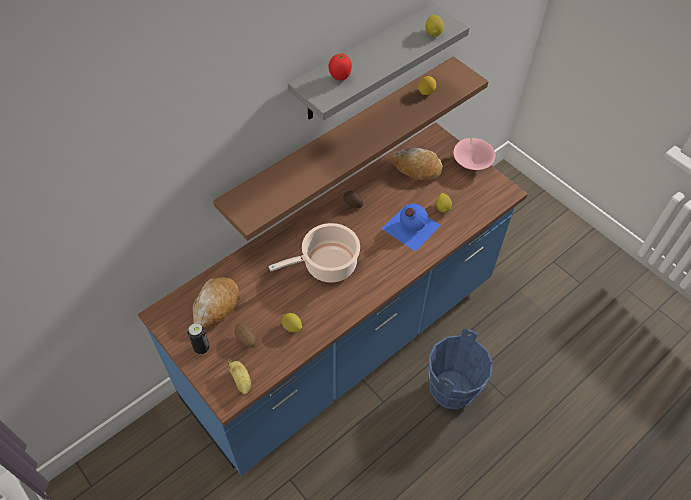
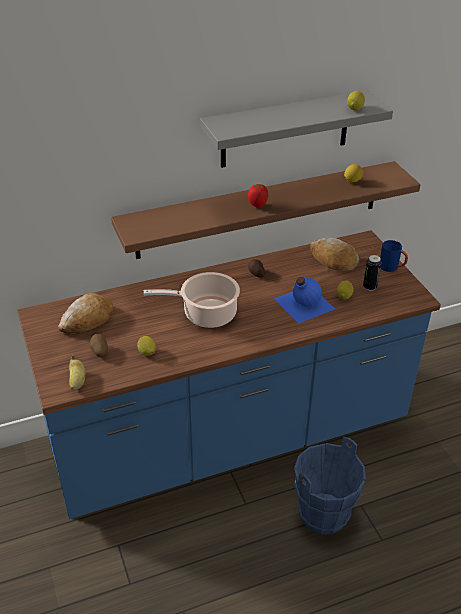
camera: 20 degrees right, 15 degrees down
can [188,323,210,354] -> can moved to [363,255,382,291]
tomato [329,53,352,81] -> tomato moved to [248,184,268,208]
pink bowl [453,138,495,170] -> blue mug [380,240,408,272]

